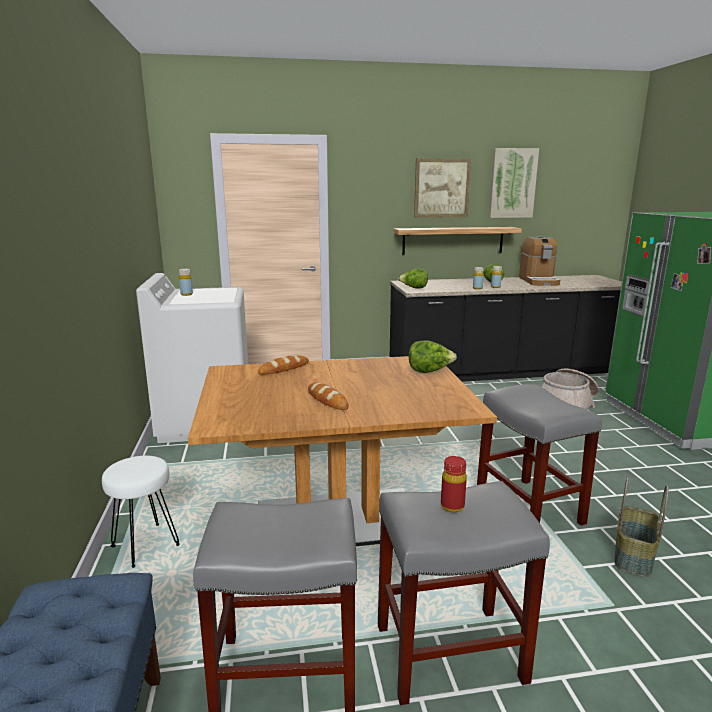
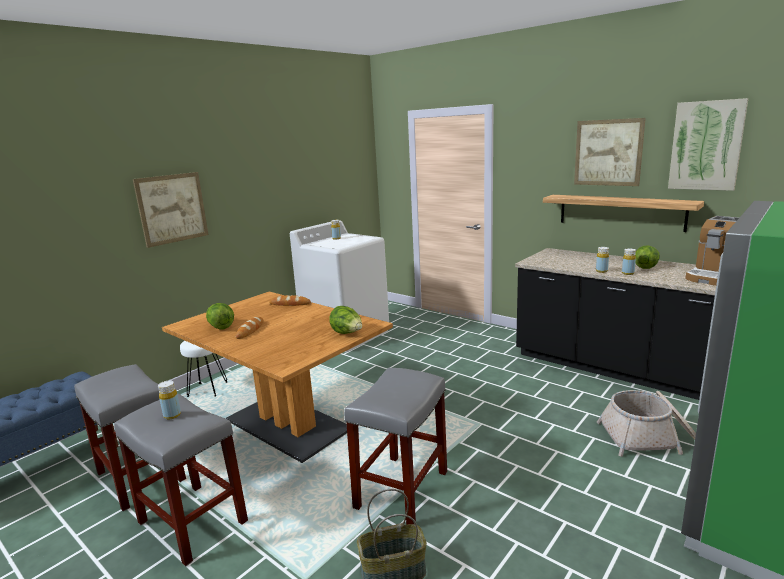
camera: 50 degrees right, 0 degrees up
lettuce [398,268,428,289] -> lettuce moved to [206,303,234,329]
red bottle [441,456,467,512] -> yellow bottle [158,380,181,419]
none -> picture [133,172,208,248]

